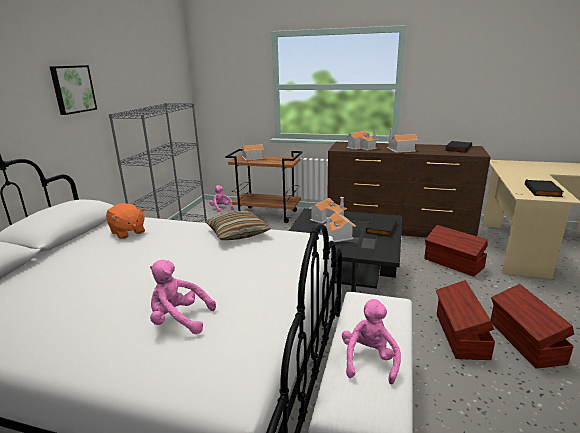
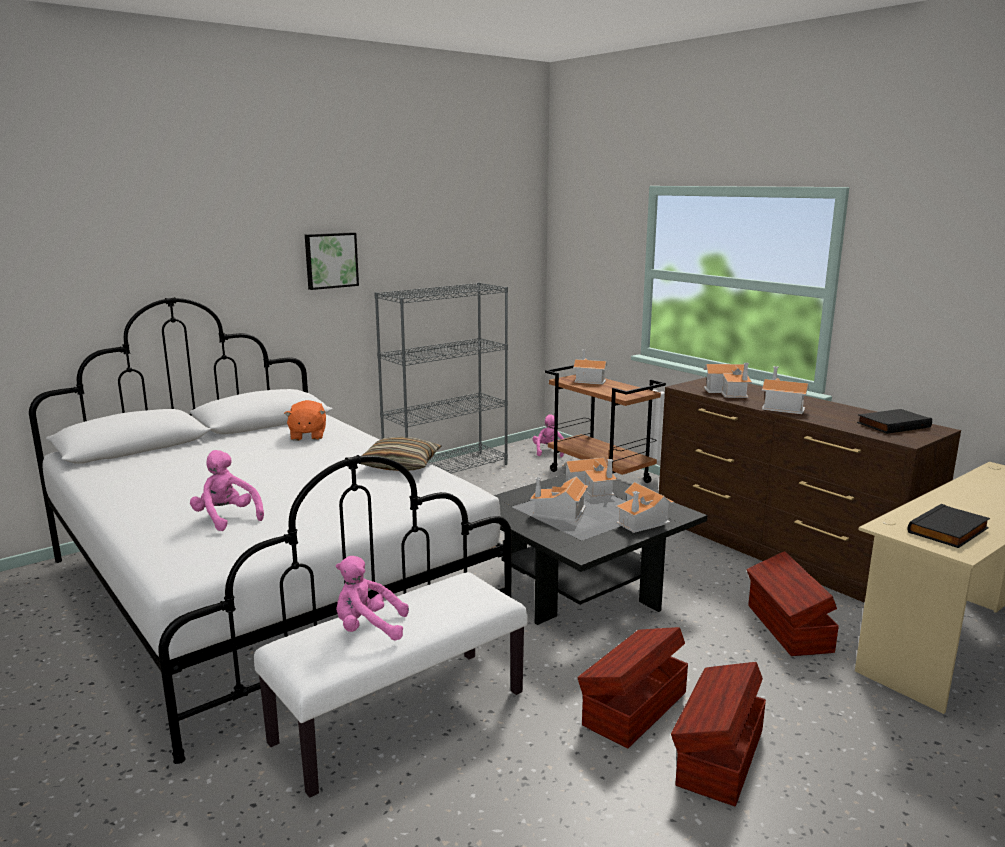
camera: 35 degrees right, 5 degrees down
pink plush toy [342,299,401,384] -> pink plush toy turned 135 degrees counterclockwise [336,556,409,640]
black book [366,215,397,237] -> toy house [616,482,674,533]

